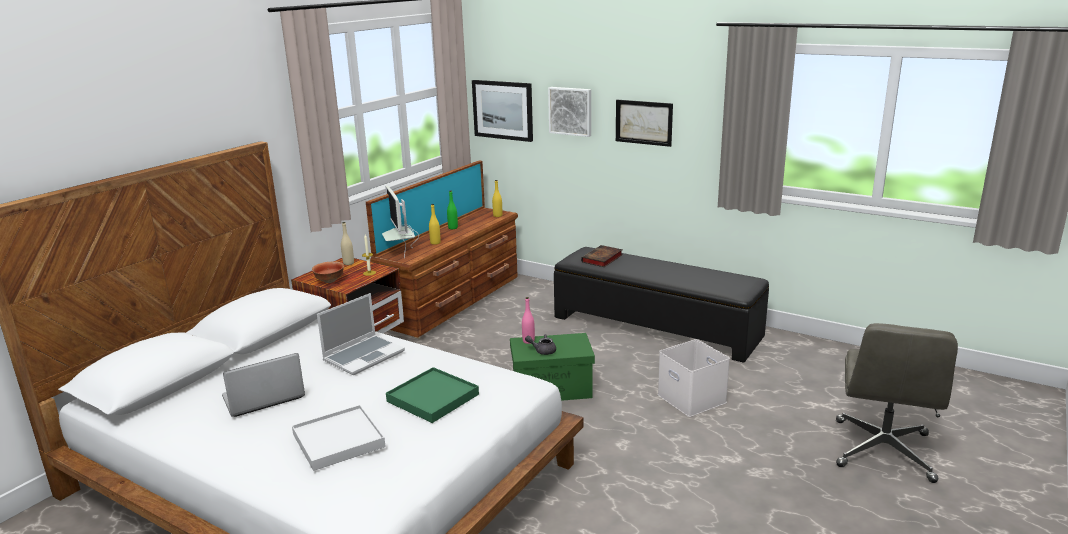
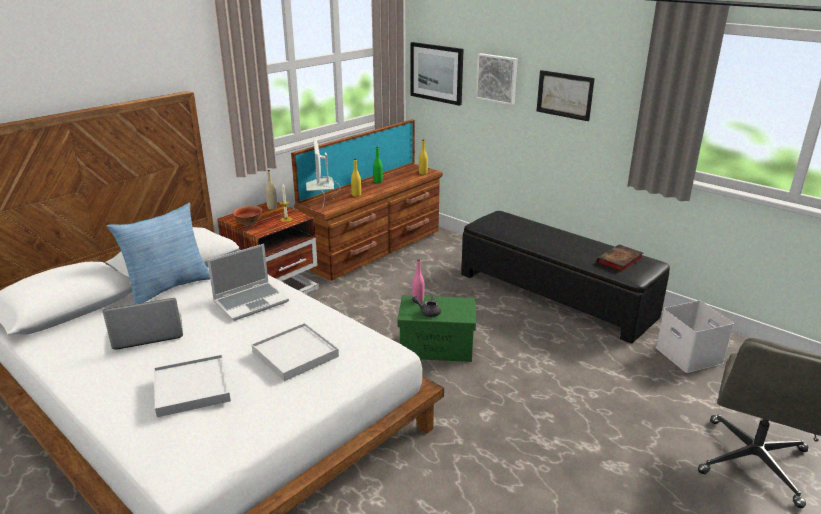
camera: 10 degrees right, 5 degrees up
green tray [386,367,479,423] -> white tray [252,323,339,381]
book [581,245,623,267] -> book moved to [597,244,643,272]
white storage box [658,339,730,417] -> white storage box moved to [656,301,734,373]
none -> pillow [107,203,210,304]

